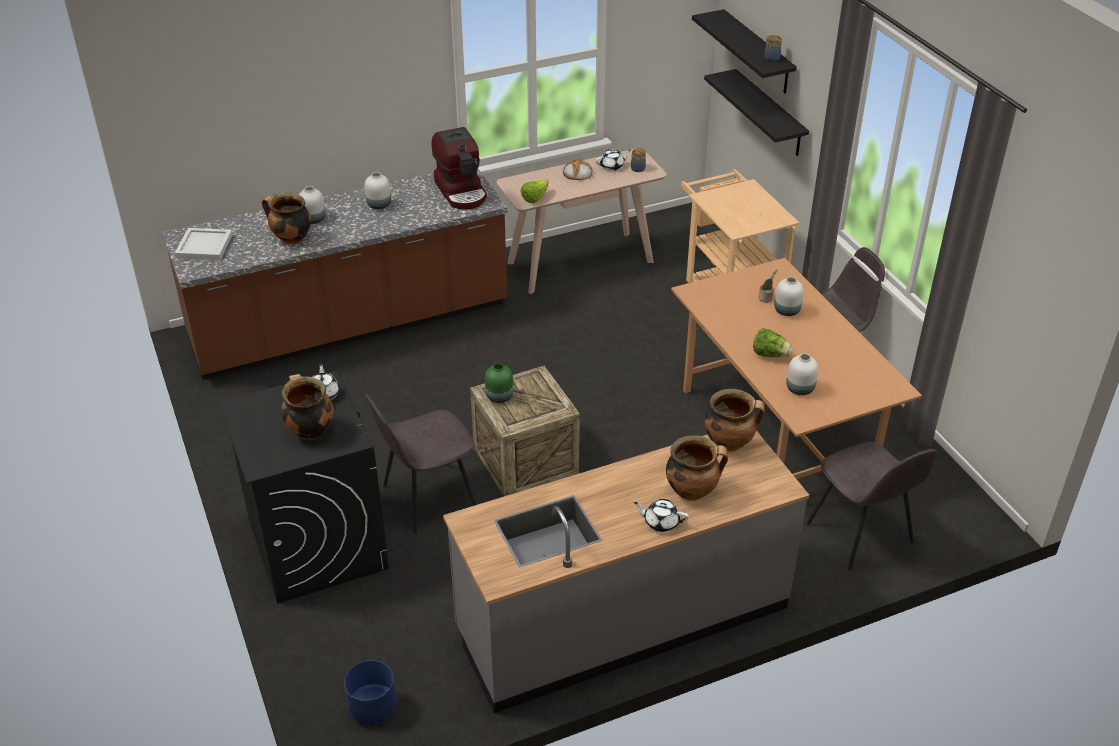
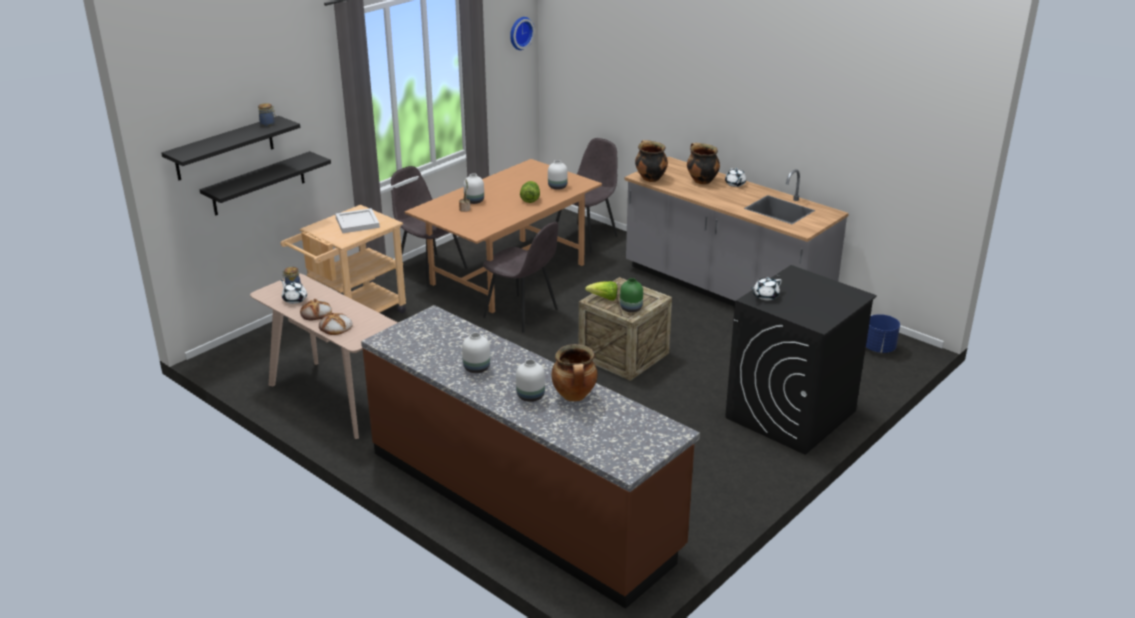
camera: 115 degrees left, 10 degrees down
white tray [175,228,233,260] -> white tray moved to [335,208,380,233]
cooking pot [281,374,334,440] -> none
grey chair [364,393,477,533] -> grey chair moved to [483,222,558,332]
coffee machine [431,127,487,210] -> none
lettuce [520,179,548,203] -> lettuce moved to [585,281,618,300]
none -> bread [319,313,353,335]
none -> wall clock [510,17,535,50]

